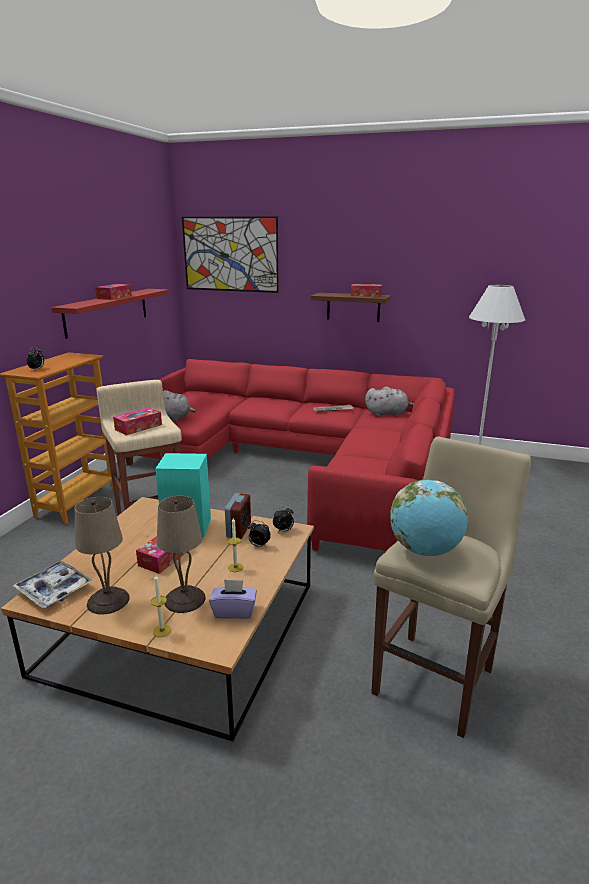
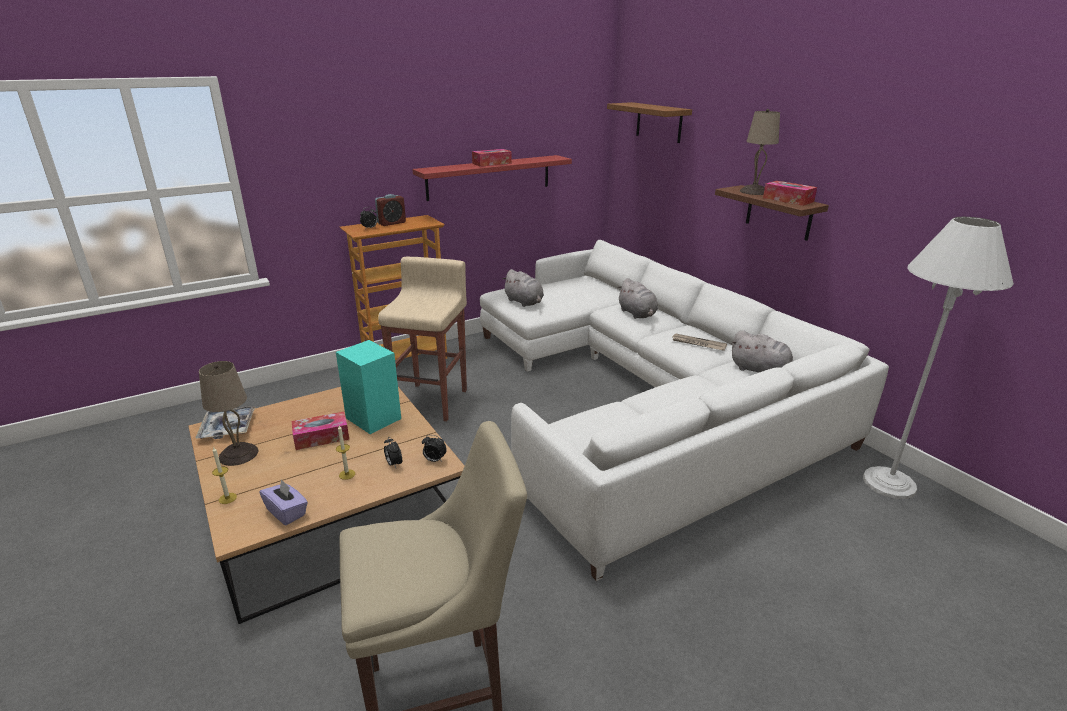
camera: 40 degrees right, 5 degrees up
tissue box [113,407,162,435] -> none
red sofa [125,359,455,551] -> white sofa [480,240,889,581]
beige table lamp [157,496,206,613] -> beige table lamp moved to [740,109,780,195]
picture [182,216,279,293] -> brown shelf [607,102,692,143]
alarm clock [225,493,251,539] -> alarm clock moved to [375,194,406,226]
globe [390,479,468,556] -> none
none -> grey plush toy [617,278,658,319]

